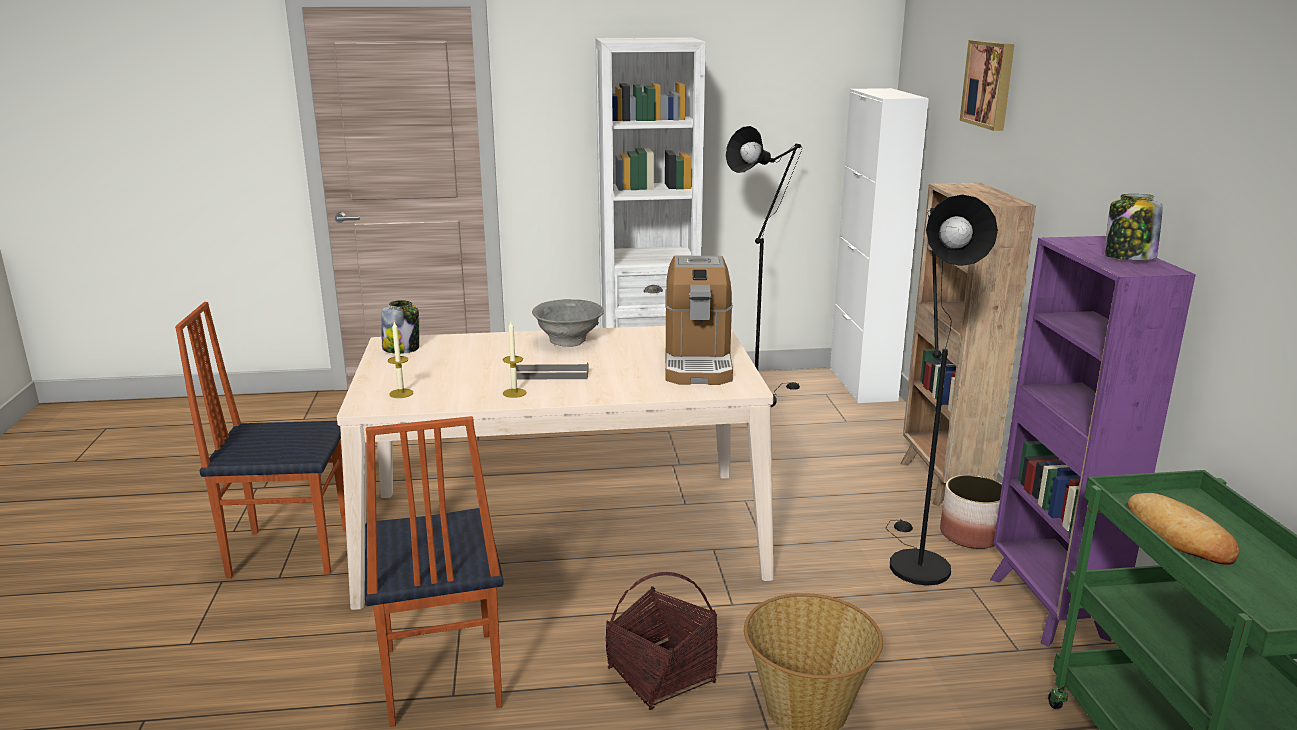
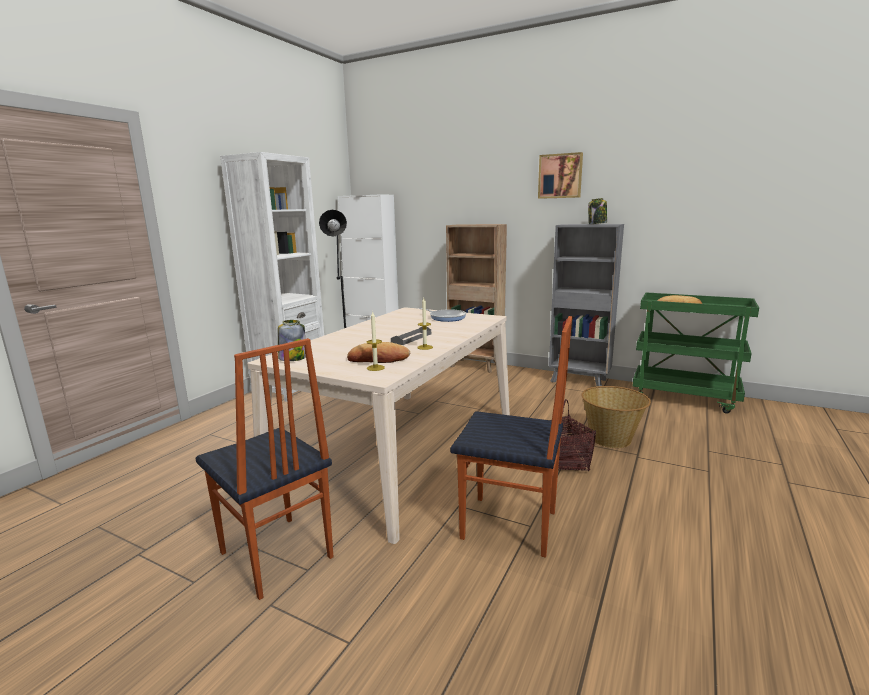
camera: 55 degrees left, 5 degrees down
chair [175,302,346,578] -> chair turned 75 degrees counterclockwise [196,338,333,600]
grey bowl [532,299,604,347] -> none
coffee machine [665,256,733,385] -> frying pan [418,308,466,322]
black floor lamp [886,194,998,586] -> none
planter [940,475,1002,549] -> none
picture [960,40,1015,131] -> picture moved to [538,152,583,199]
purple bookcase [990,236,1196,647] -> grey bookcase [549,224,624,386]
none -> bread [347,342,410,363]

